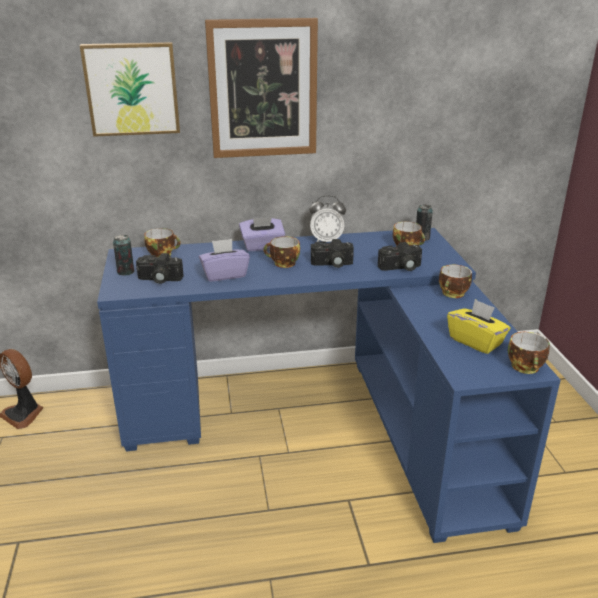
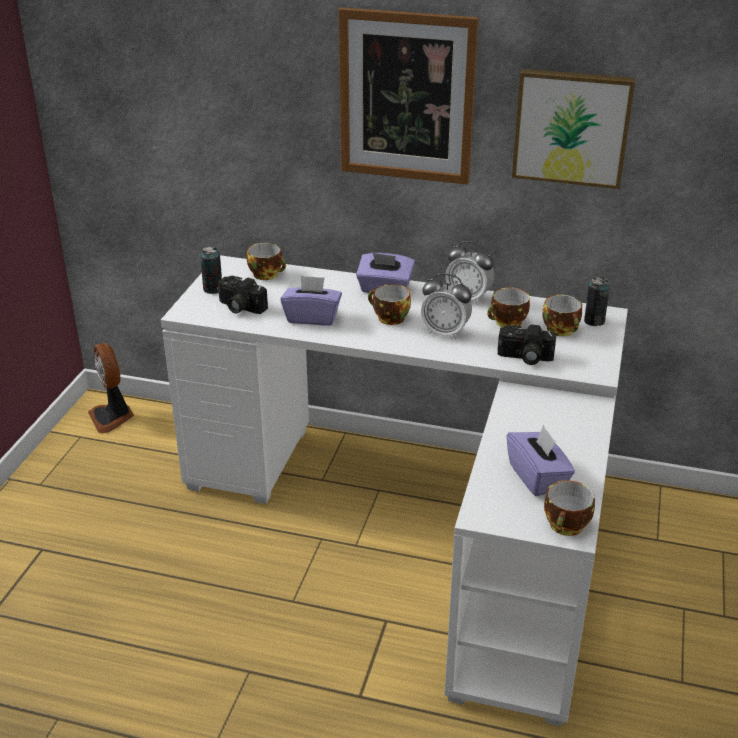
camera: 25 degrees right, 5 degrees up
picture [80,42,180,137] -> picture moved to [512,69,636,189]
blue desk [97,228,561,543] -> white desk [161,255,628,726]
camera [311,239,354,268] -> alarm clock [421,273,472,339]
cup [439,265,472,298] -> cup moved to [487,288,530,327]
yellow tissue box [447,299,510,354] -> purple tissue box [506,425,575,496]

